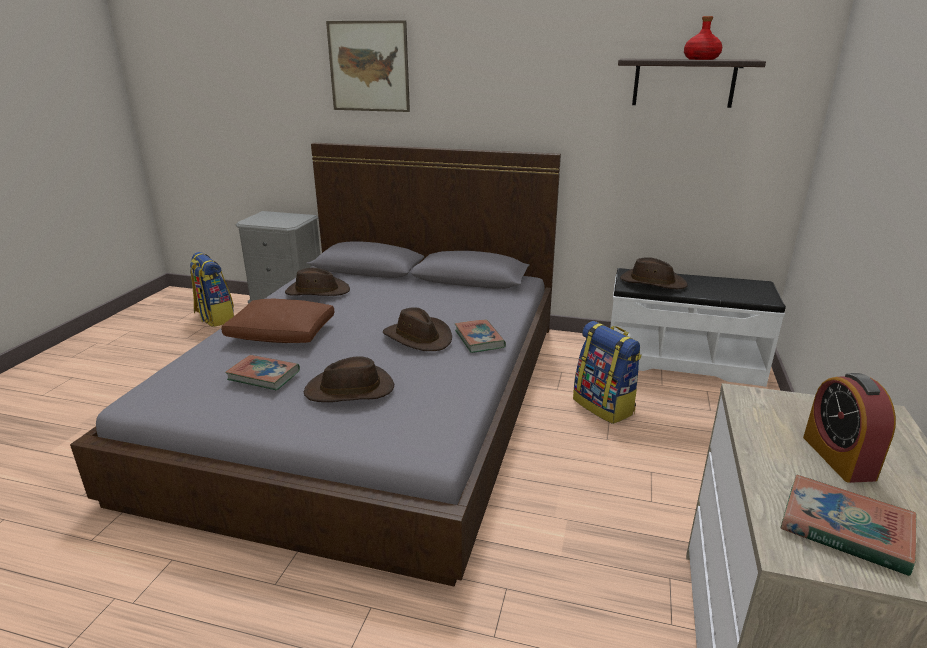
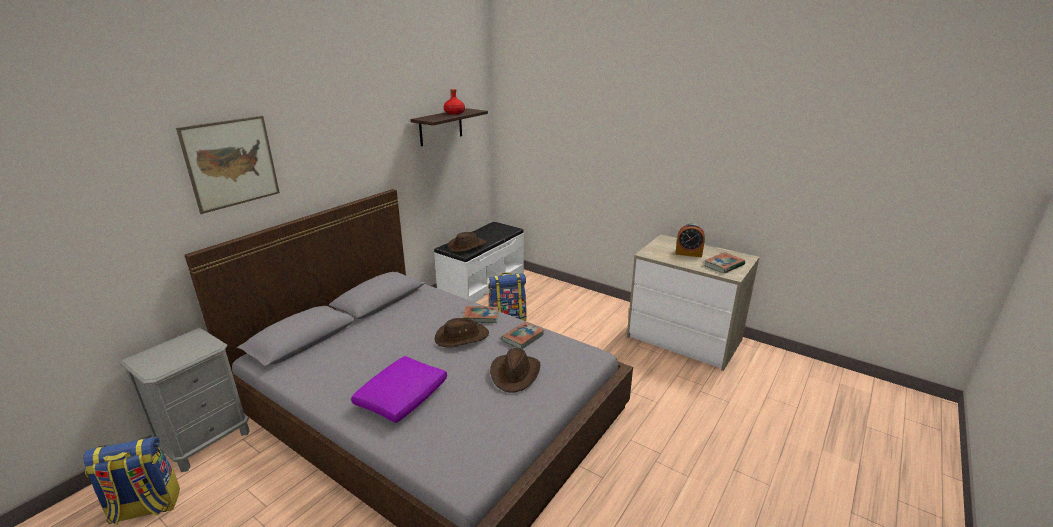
camera: 70 degrees left, 0 degrees up
brown pillow [221,299,334,343] -> purple pillow [351,356,447,423]
book [225,355,300,390] -> book moved to [501,322,544,349]
brown hat [285,268,350,296] -> none

